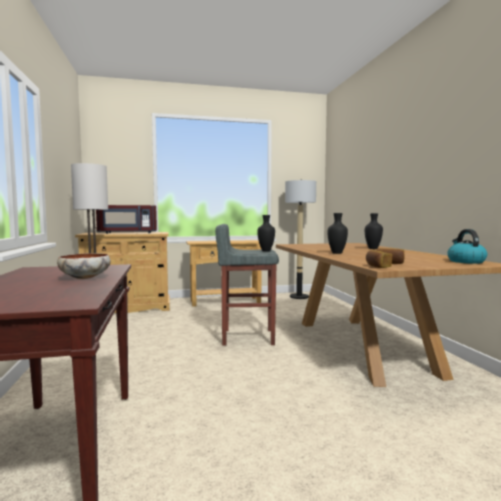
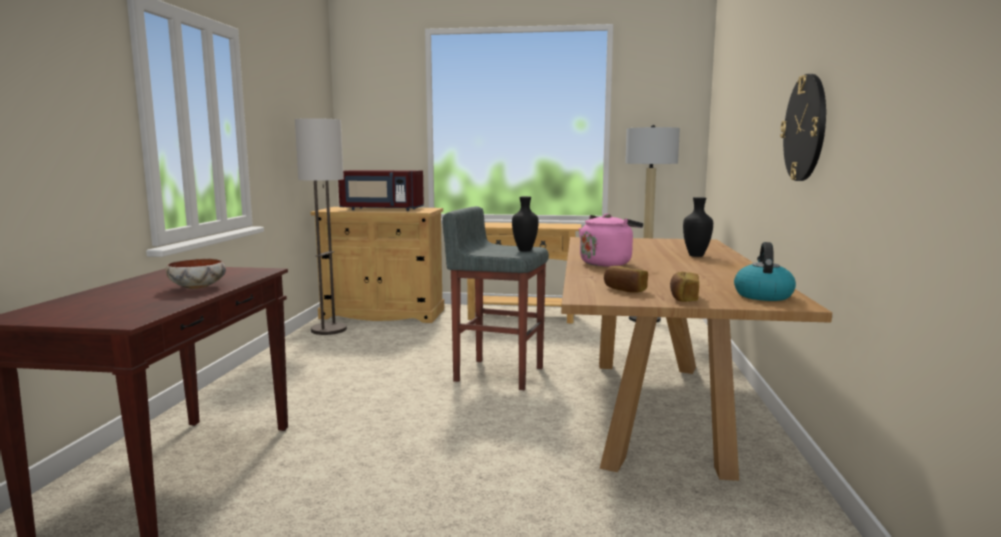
camera: 20 degrees right, 5 degrees up
black vase [327,213,348,254] -> pink kettle [579,213,643,267]
bread [366,250,392,268] -> bread moved to [670,272,699,302]
none -> wall clock [780,74,826,181]

